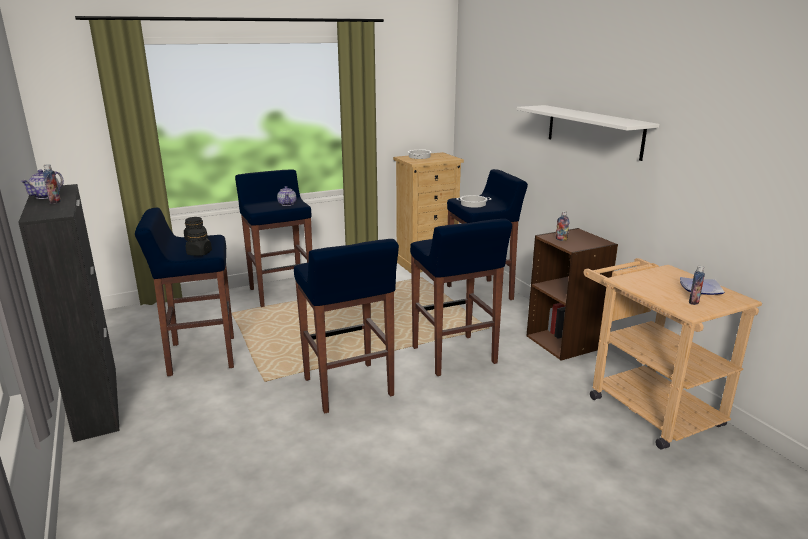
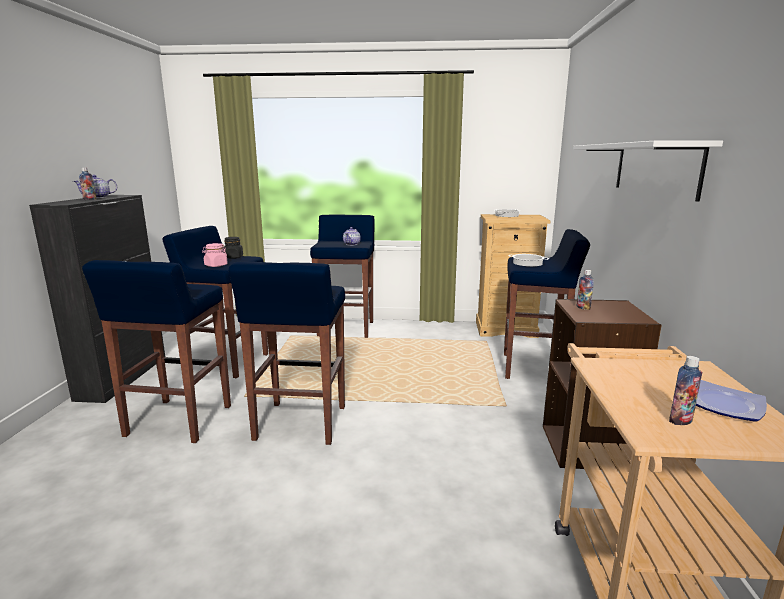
camera: 30 degrees right, 5 degrees down
black jar [186,228,212,256] -> pink jar [202,243,228,267]
blue stool [410,219,512,376] -> blue stool moved to [82,260,231,443]

